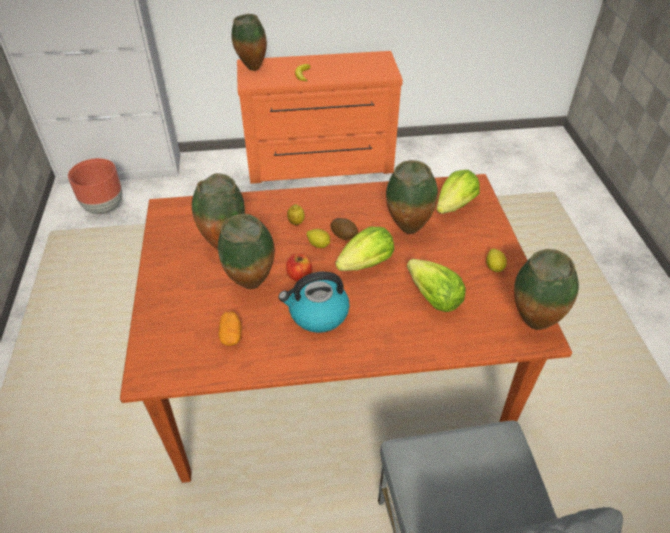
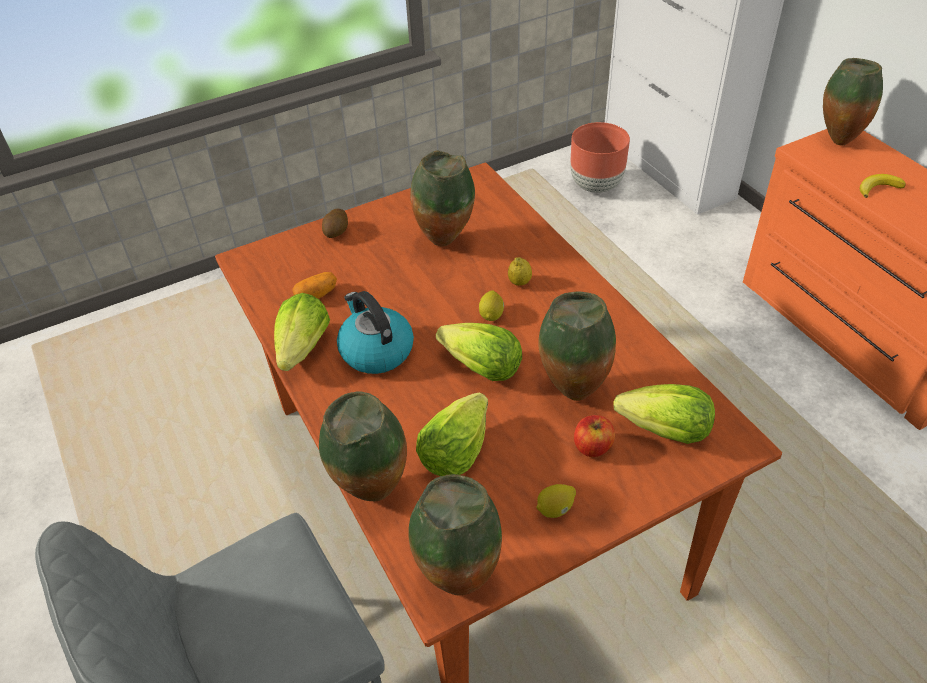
camera: 70 degrees right, 0 degrees up
vase [218,214,275,289] -> vase moved to [319,392,407,501]
apple [286,253,312,282] -> apple moved to [574,415,615,457]
potato [330,218,358,240] -> potato moved to [322,209,348,238]
none -> lettuce [274,293,330,371]

